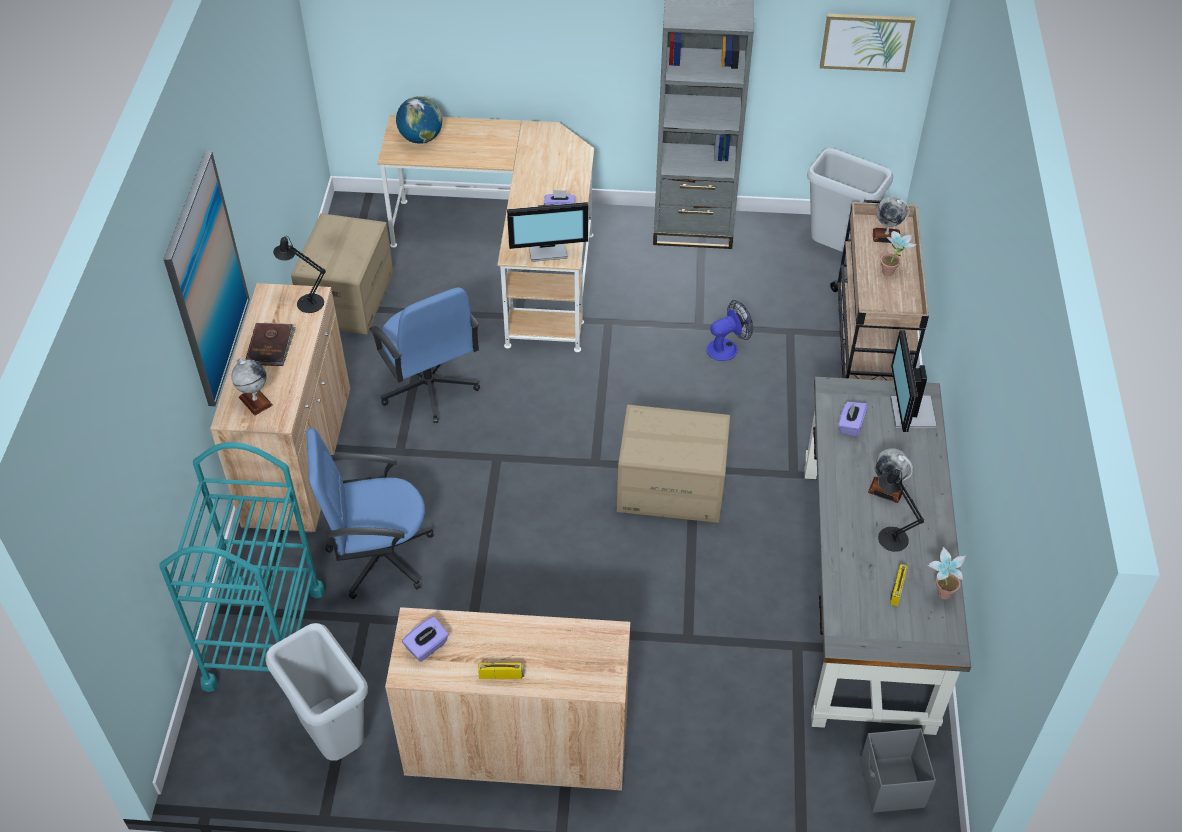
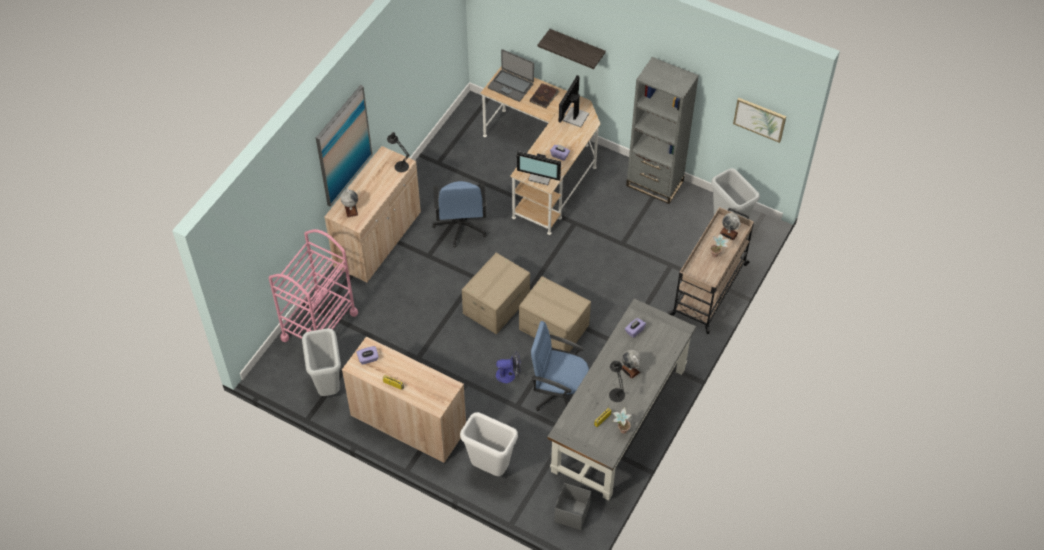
camera: 25 degrees right, 5 degrees up
turquoise cart [159,442,325,692] -> pink cart [269,229,358,342]
brown book [245,323,296,366] -> brown book moved to [530,83,559,108]
cardboard box [291,213,393,335] -> cardboard box moved to [462,253,530,334]
blue office chair [306,428,434,599] -> blue office chair moved to [531,321,589,411]
globe [396,96,442,144] -> laptop [488,49,534,102]
fan [706,300,753,361] -> fan moved to [496,351,521,383]
monitor [890,330,937,432] -> monitor moved to [559,75,589,127]
none -> white trash can [460,412,518,476]
none -> shelf [537,29,606,69]

